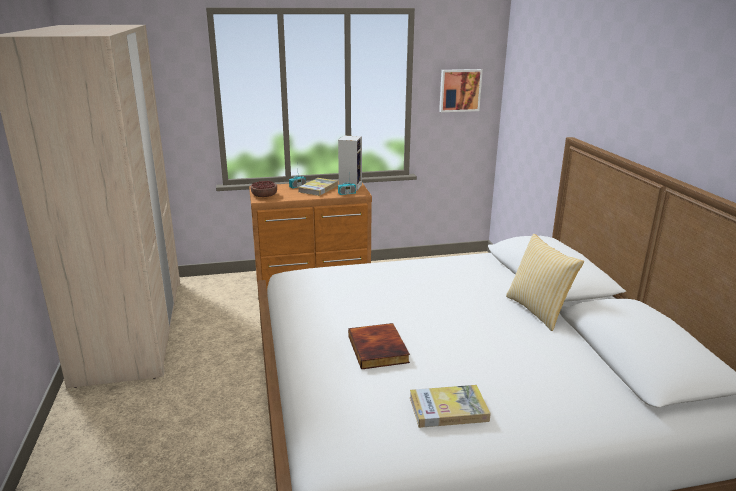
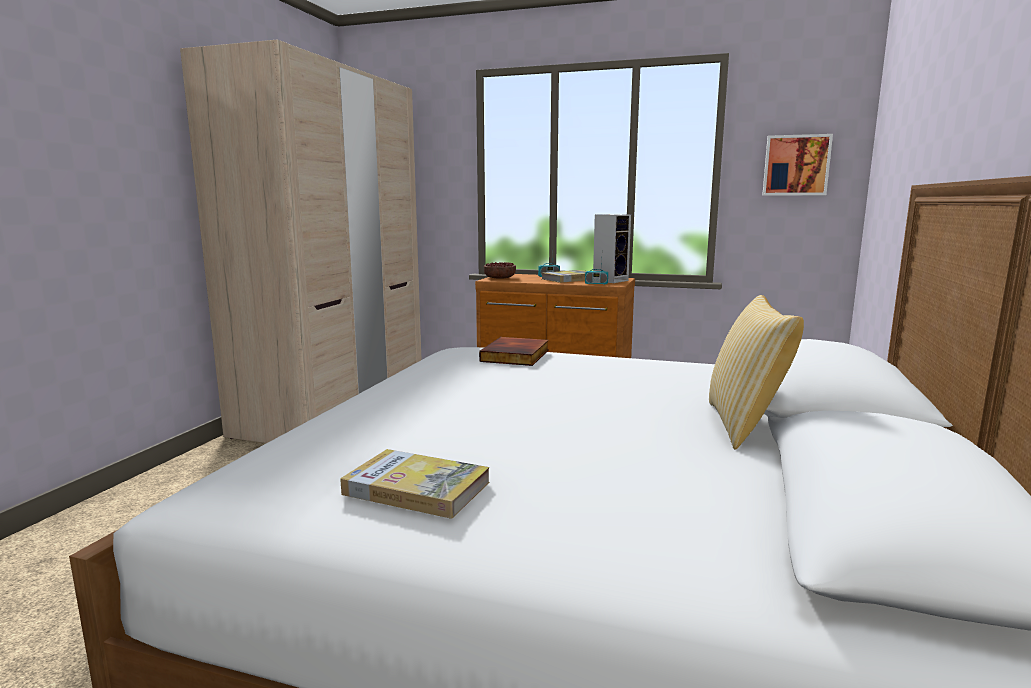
camera: 30 degrees right, 10 degrees down
book [348,323,410,370] -> book moved to [479,337,549,366]

